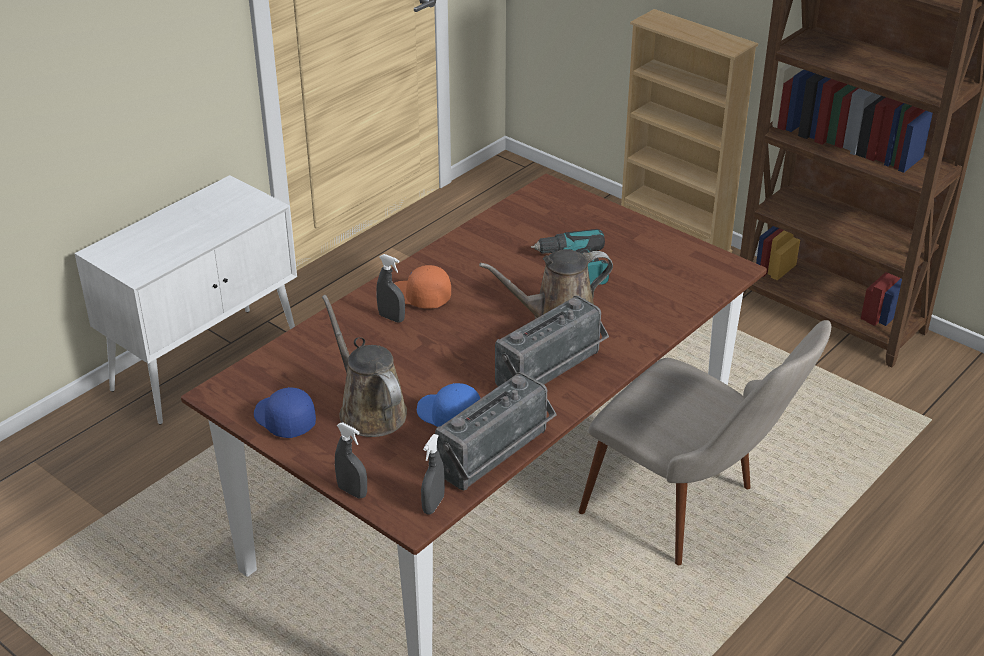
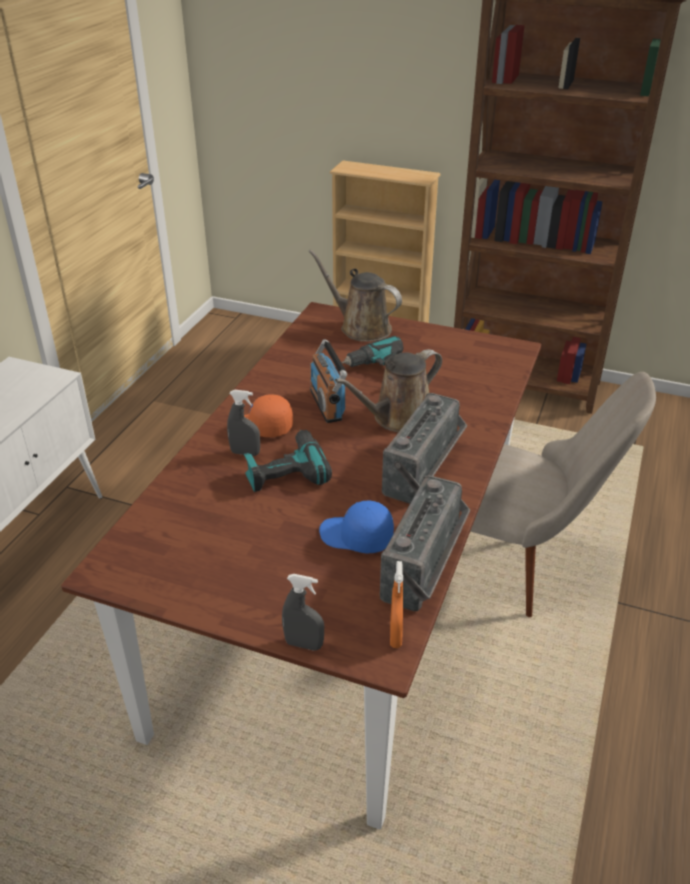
camera: 20 degrees left, 0 degrees up
blue cap [254,387,316,438] -> none
brown watering can [322,295,407,437] -> brown watering can moved to [308,249,402,342]
grey spray bottle [421,434,445,514] -> orange spray bottle [390,561,403,648]
none -> power drill [244,430,332,492]
none -> radio [310,339,347,423]

